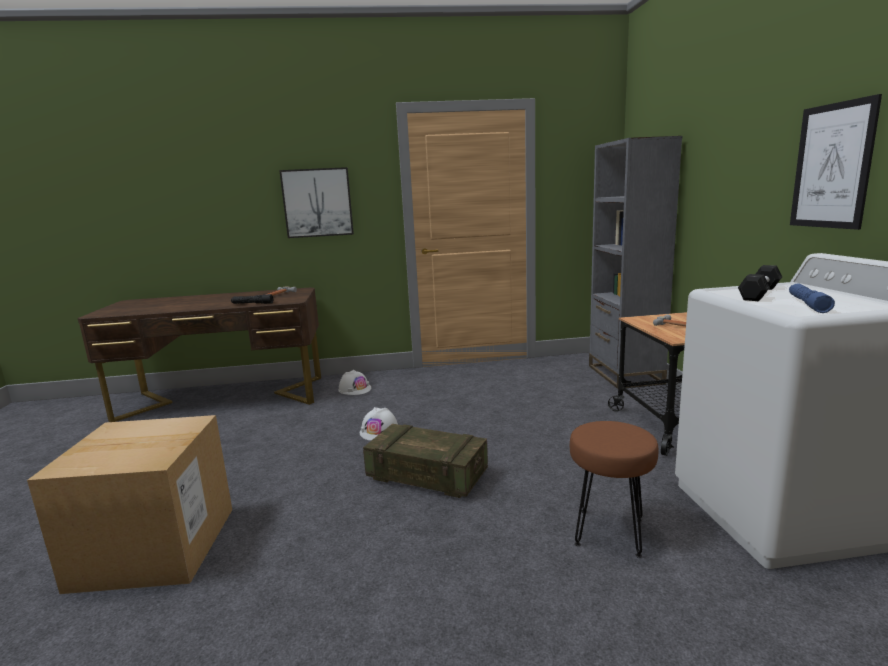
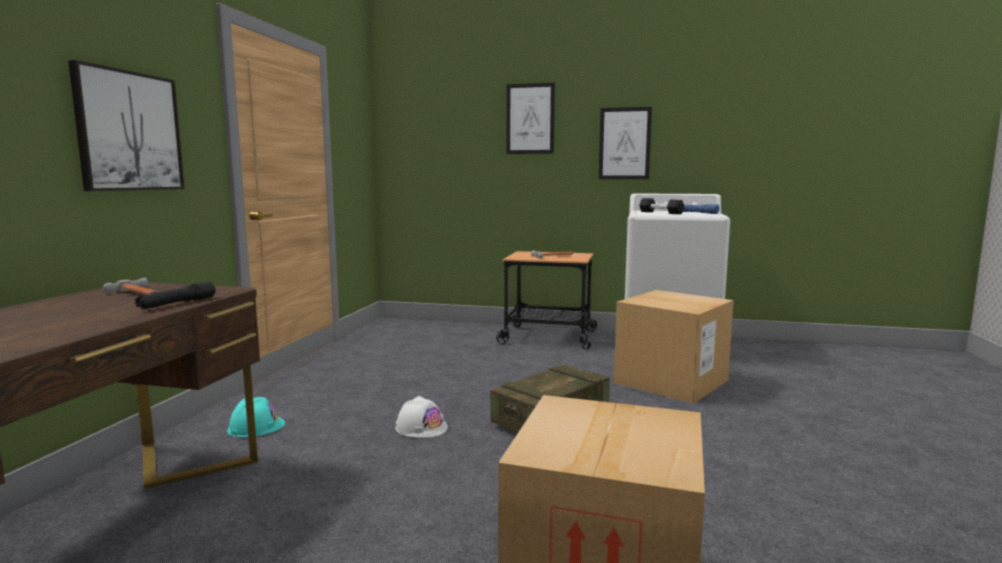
camera: 70 degrees left, 5 degrees down
white hard hat [338,370,371,395] -> turquoise hard hat [227,397,285,437]
brown stool [570,421,658,558] -> cardboard box [614,290,734,404]
grey bookcase [589,136,683,389] -> none
none -> picture [506,83,555,154]

